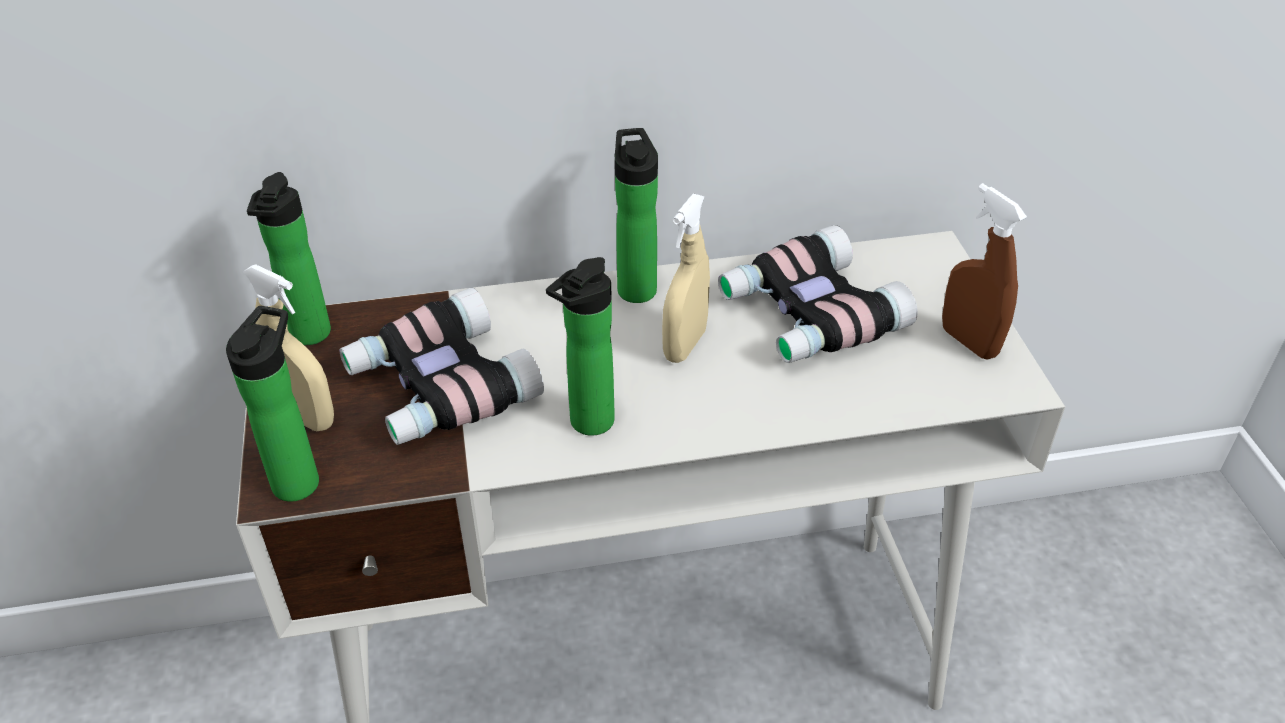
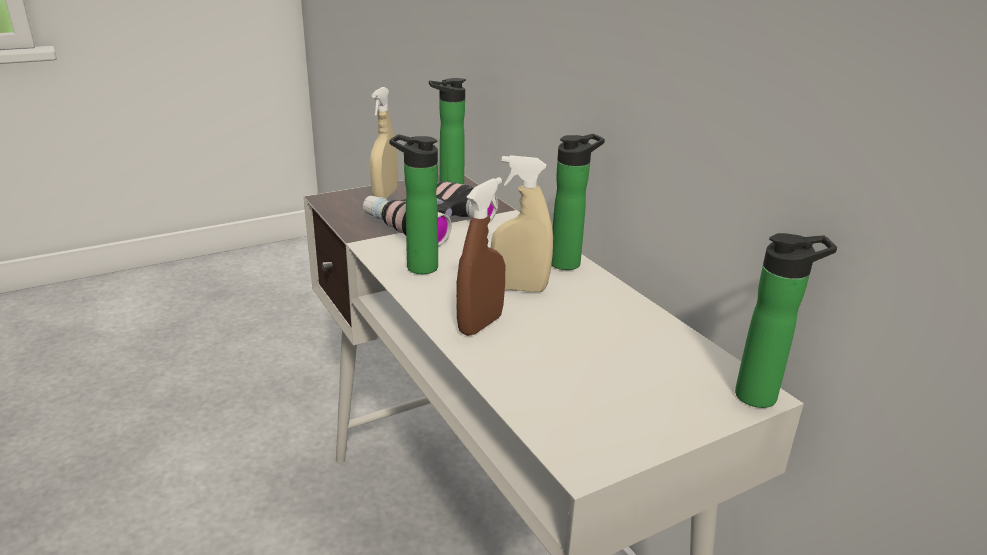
camera: 70 degrees right, 15 degrees down
bottle [226,306,319,502] -> bottle moved to [735,233,837,408]
binoculars [718,225,918,363] -> none
brown spray bottle [942,183,1027,360] -> brown spray bottle moved to [456,177,505,336]

